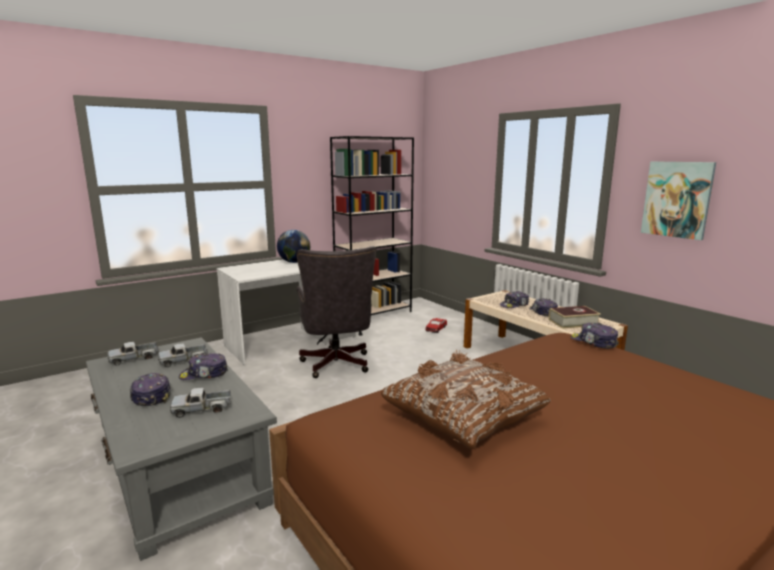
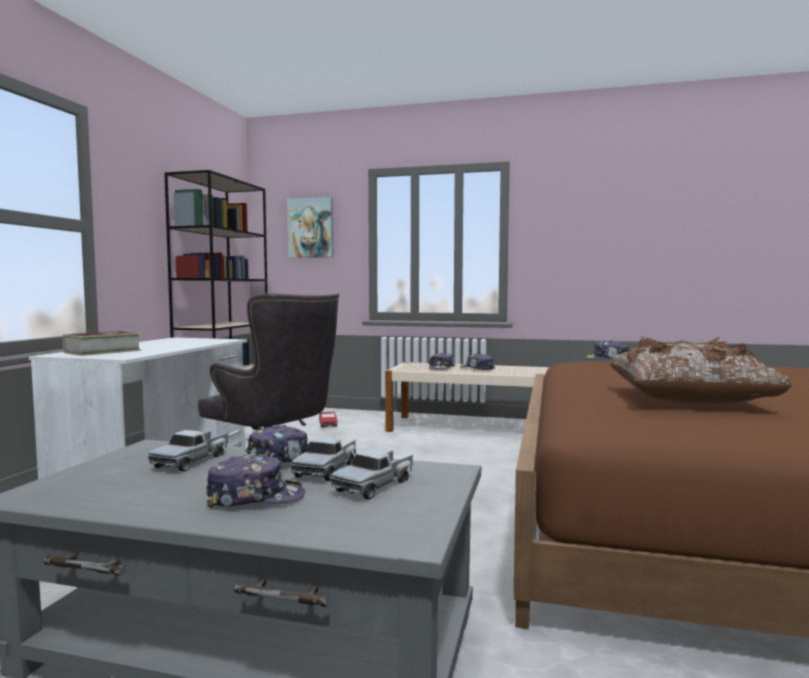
camera: 40 degrees left, 10 degrees down
toy truck [108,342,158,366] -> toy truck moved to [290,437,356,481]
cap [130,373,171,406] -> cap turned 150 degrees clockwise [206,454,305,508]
globe [277,230,310,263] -> none
book [549,306,601,329] -> book moved to [63,331,141,356]
picture [641,161,716,240] -> picture moved to [287,197,333,258]

